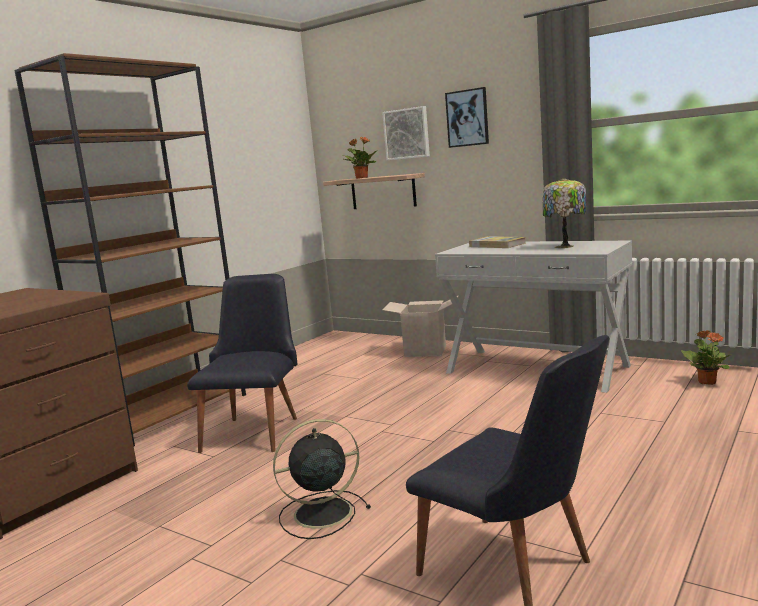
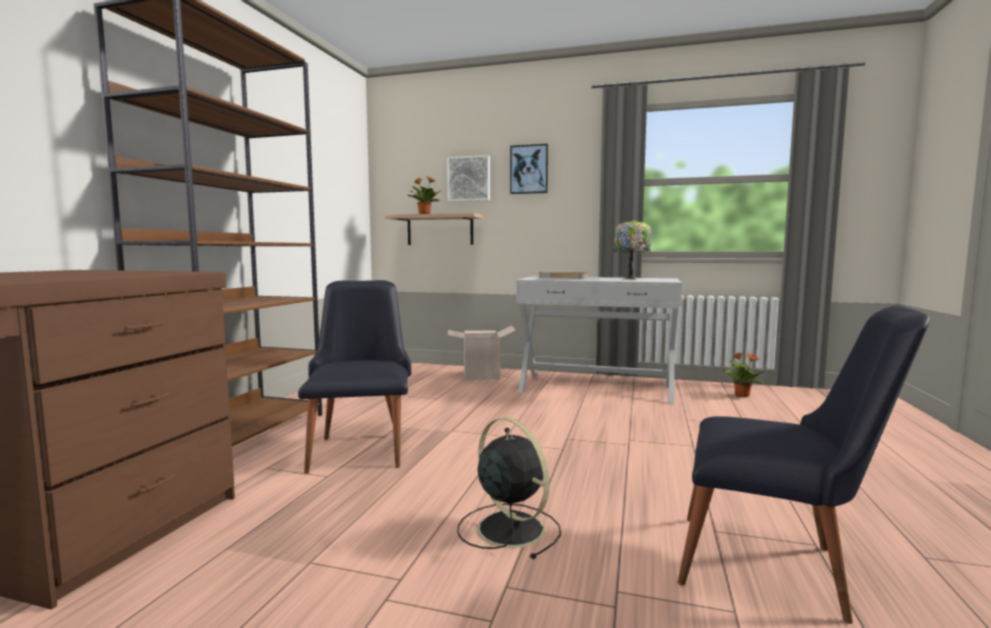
camera: 20 degrees left, 5 degrees down
black fan [273,419,371,539] -> black fan turned 90 degrees clockwise [457,417,561,559]

